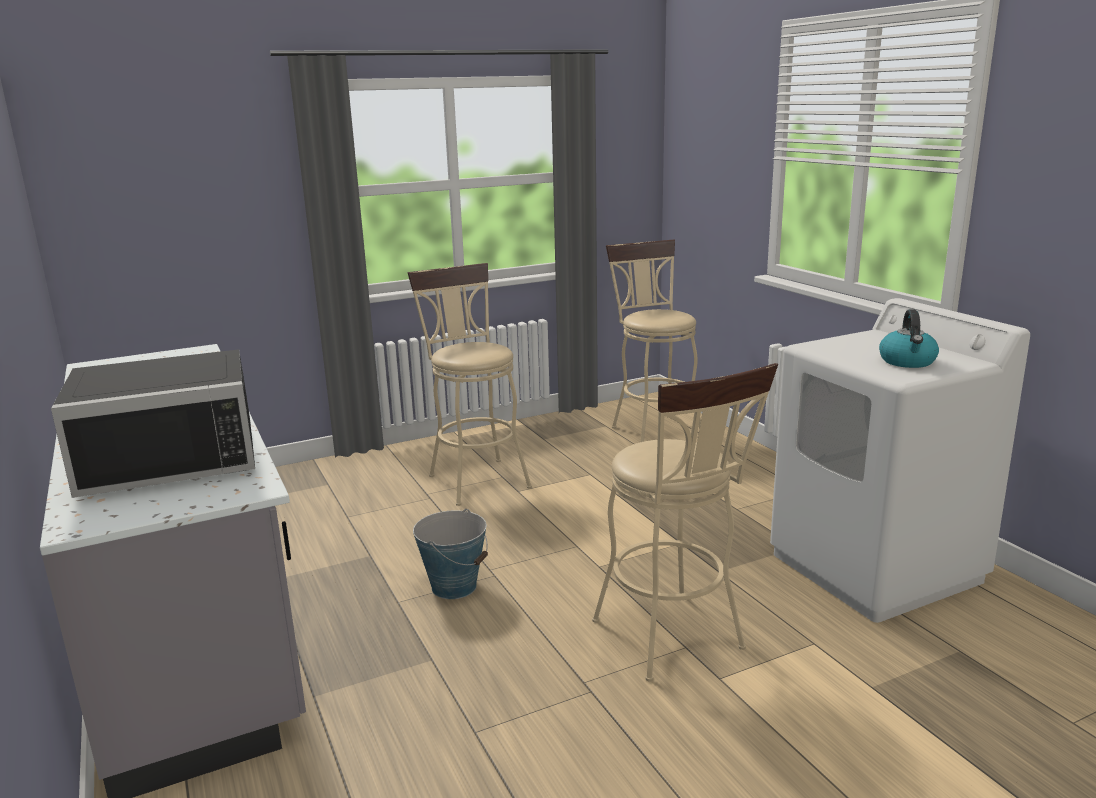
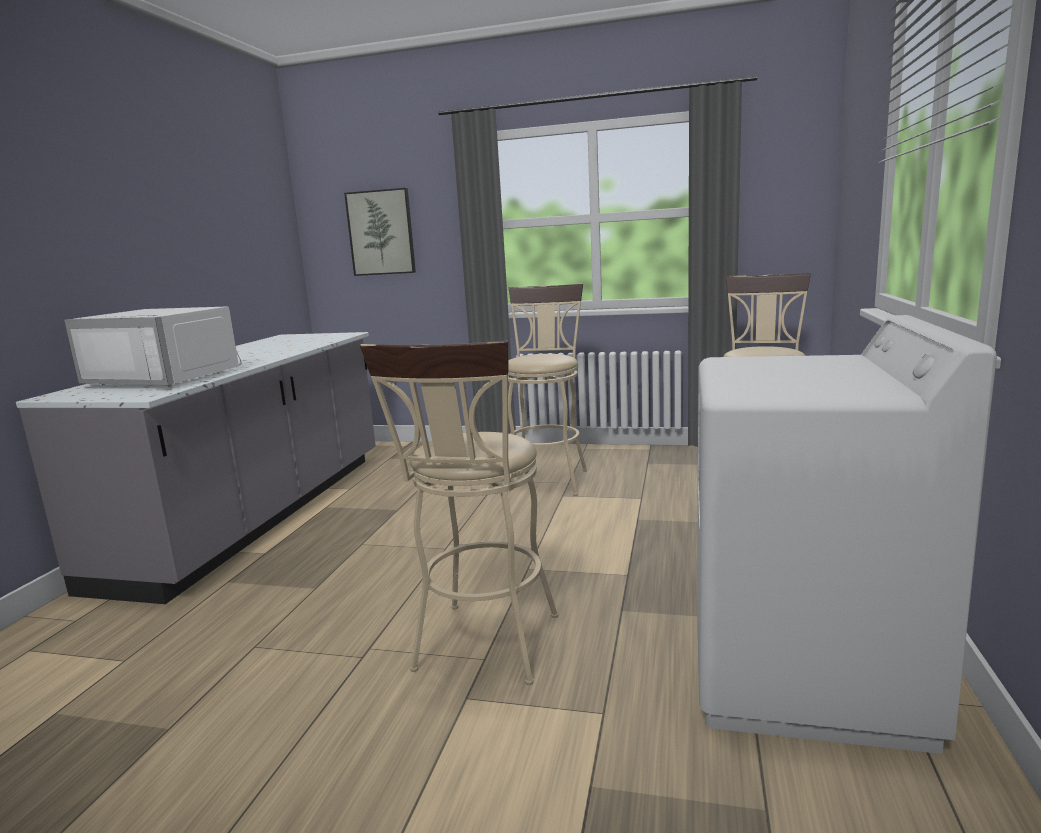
camera: 40 degrees right, 5 degrees down
black microwave [51,349,255,498] -> white microwave [64,306,242,387]
bucket [413,509,488,599] -> none
kettle [879,310,939,368] -> none
none -> picture [344,188,416,276]

